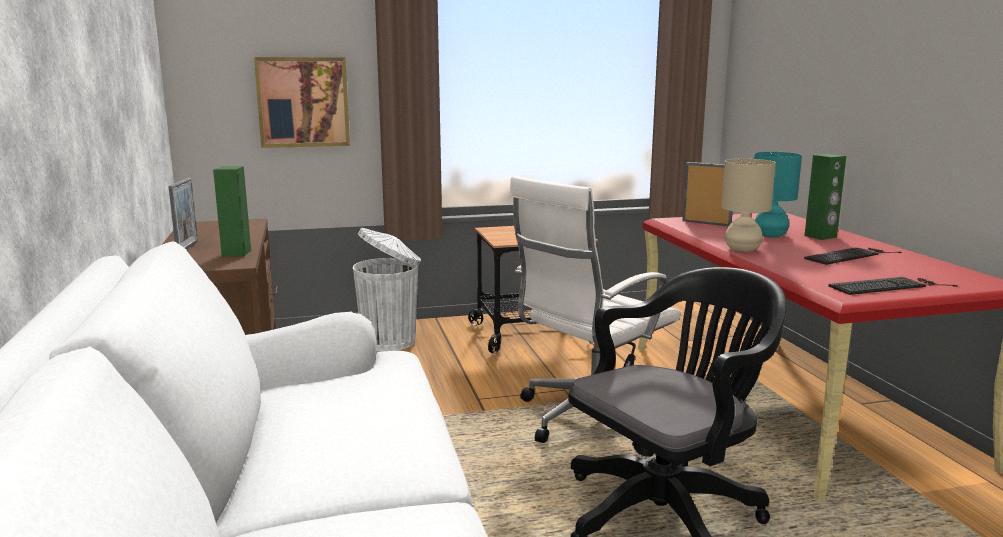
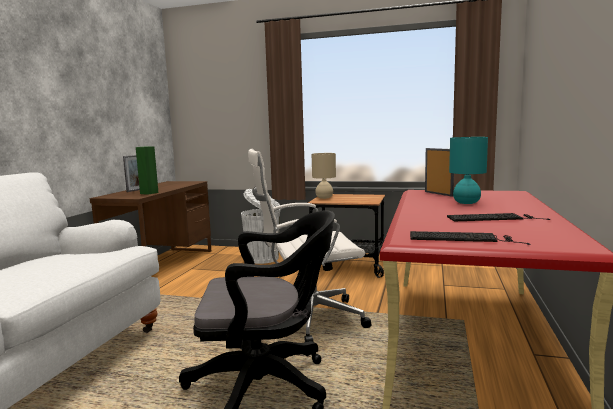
camera: 30 degrees right, 5 degrees down
picture [254,57,350,148] -> none
beige table lamp [721,159,776,252] -> beige table lamp moved to [312,153,336,199]
green speaker [805,154,846,240] -> none

